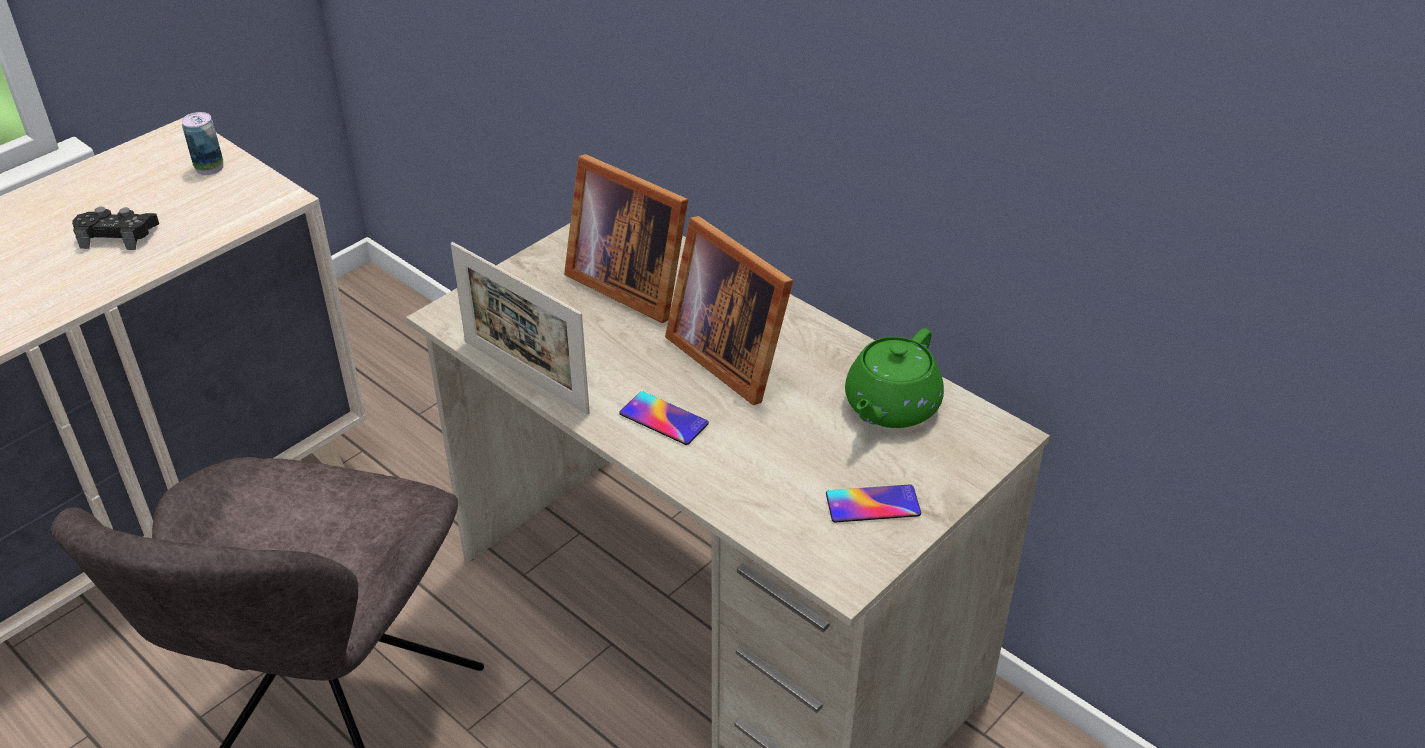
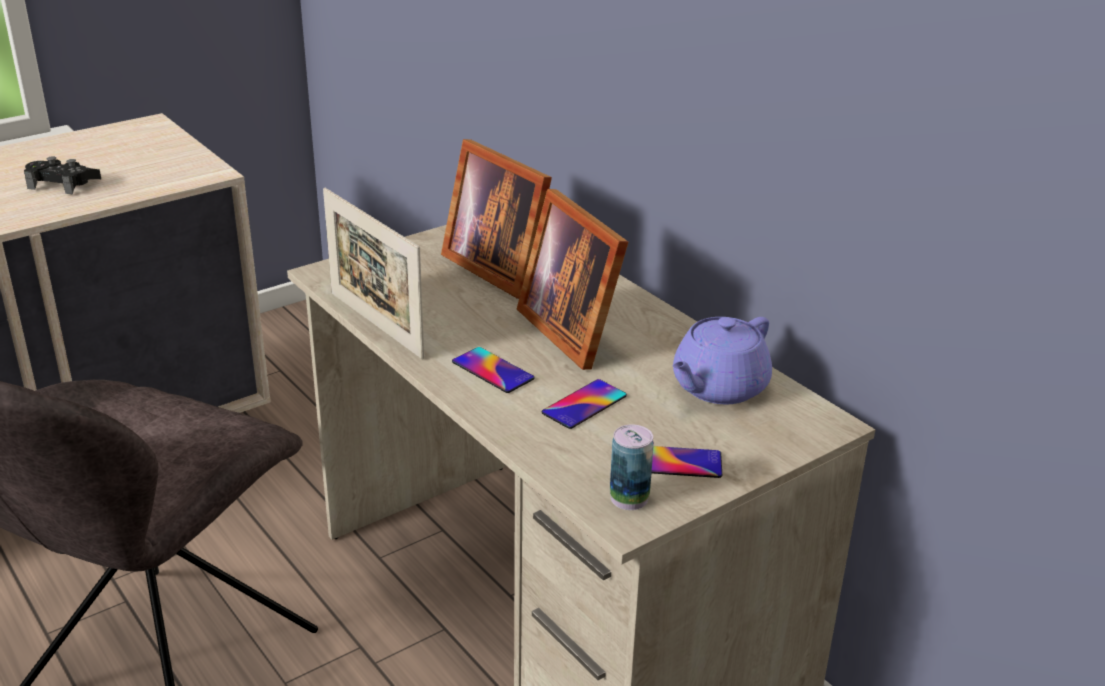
camera: 10 degrees right, 10 degrees down
can [182,112,224,175] -> can moved to [610,424,654,510]
green teapot [845,328,944,428] -> purple teapot [673,317,772,404]
none -> phone [542,379,627,429]

